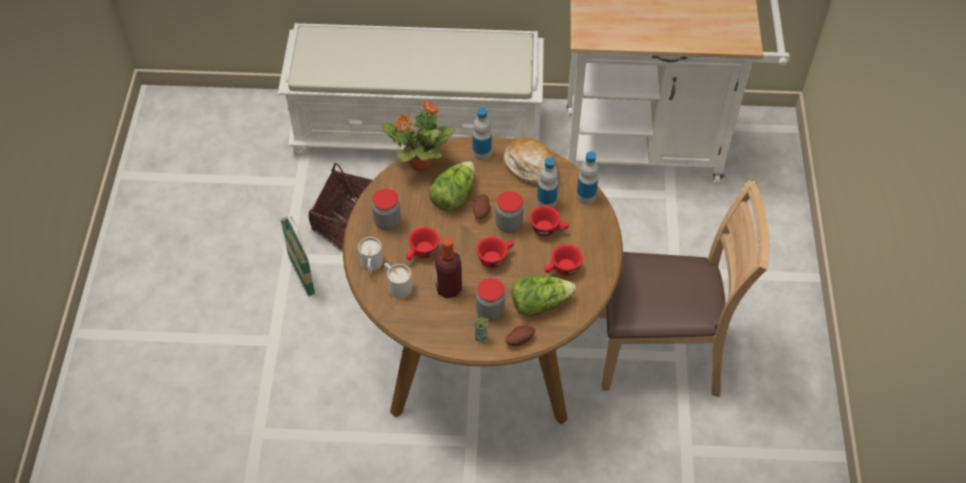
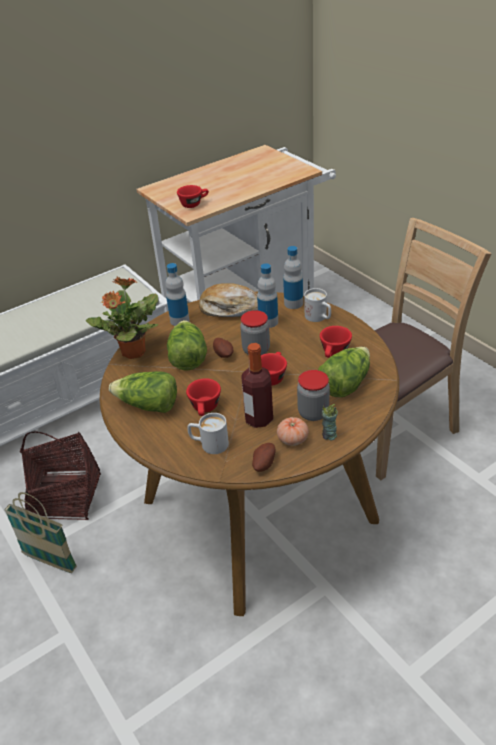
camera: 35 degrees left, 15 degrees down
white mug [358,237,383,275] -> white mug moved to [304,288,331,322]
jar [372,189,401,231] -> lettuce [109,371,177,413]
potato [505,326,535,346] -> potato moved to [252,443,276,472]
red cup [530,206,569,237] -> red cup moved to [177,185,209,208]
none -> tomato [277,417,309,446]

